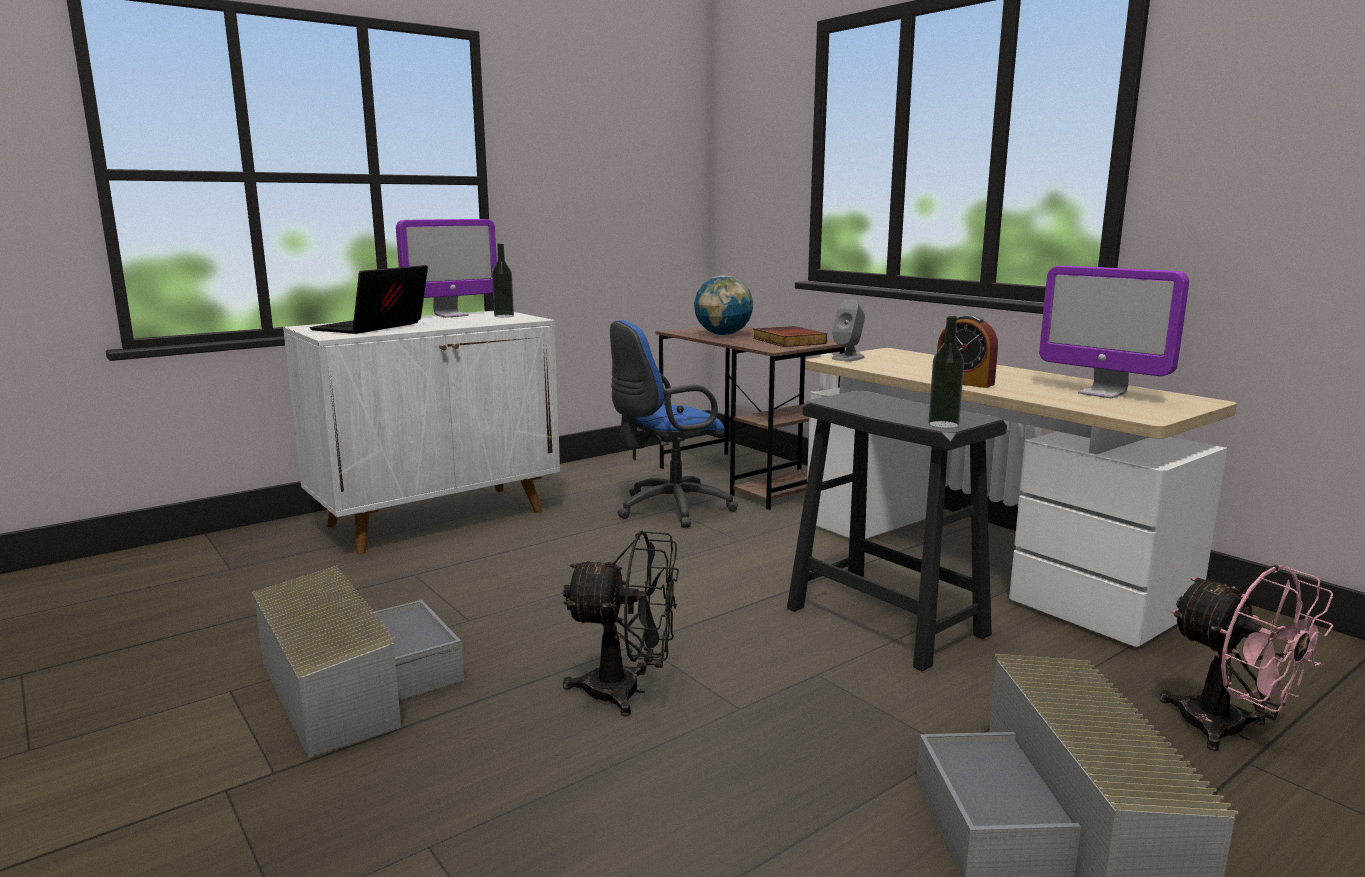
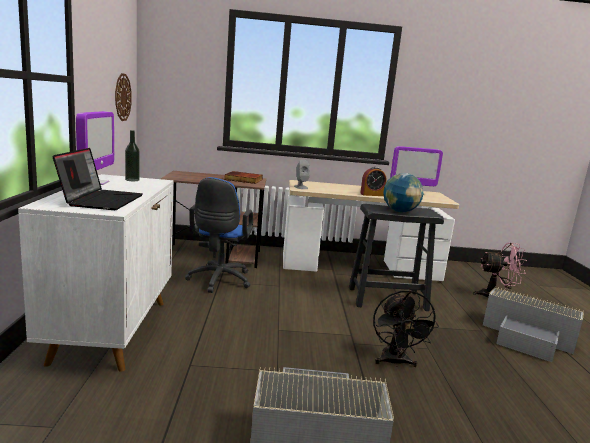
camera: 55 degrees left, 0 degrees up
laptop [309,265,428,334] -> laptop turned 150 degrees counterclockwise [52,148,143,210]
black fan [563,531,679,717] -> black fan turned 135 degrees clockwise [373,290,439,367]
globe [694,275,753,335] -> globe moved to [383,173,424,212]
bottle [928,316,964,428] -> none
none -> wall clock [115,73,132,121]

